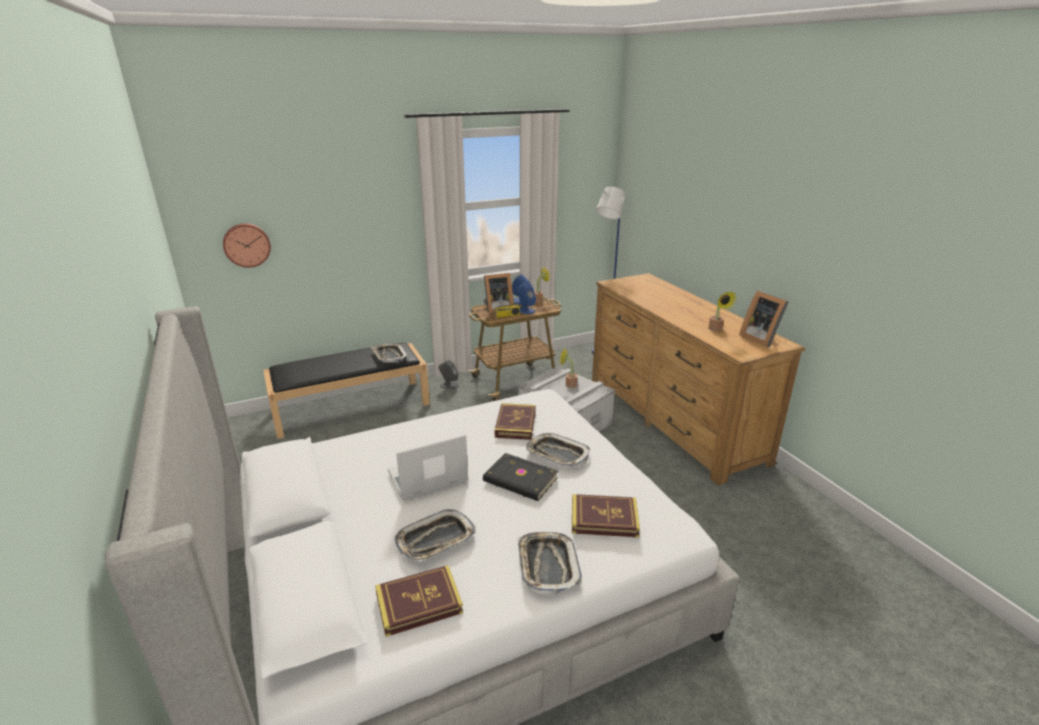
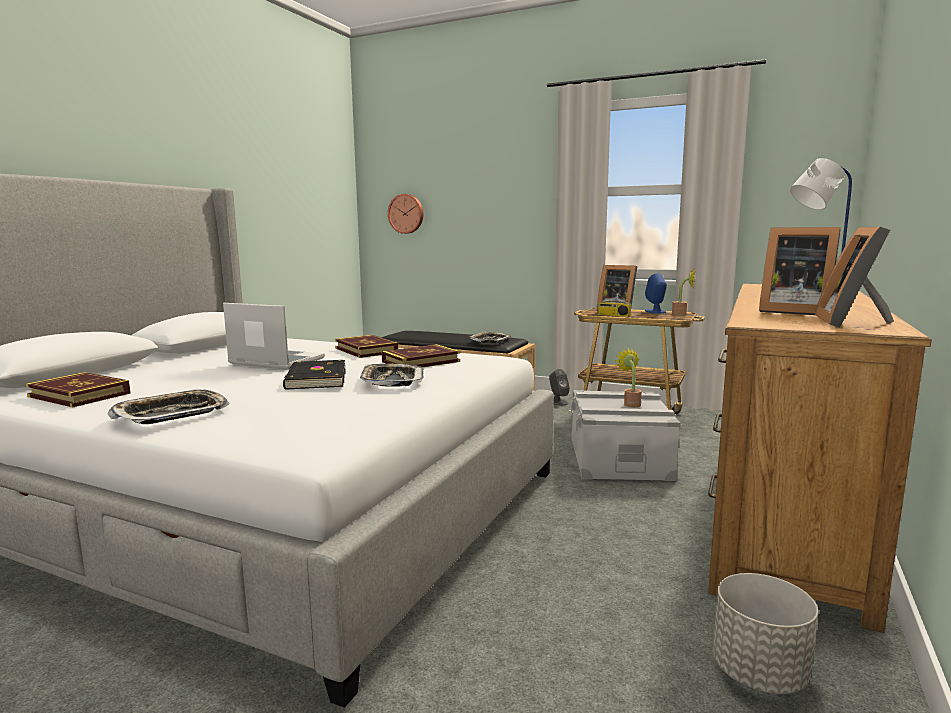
camera: 50 degrees right, 15 degrees down
tray [395,509,476,562] -> none
blue speaker [517,282,536,314] -> none
book [572,494,640,537] -> book moved to [335,335,398,358]
potted plant [708,291,737,332] -> picture frame [759,227,840,315]
none -> grey planter [713,573,818,694]

